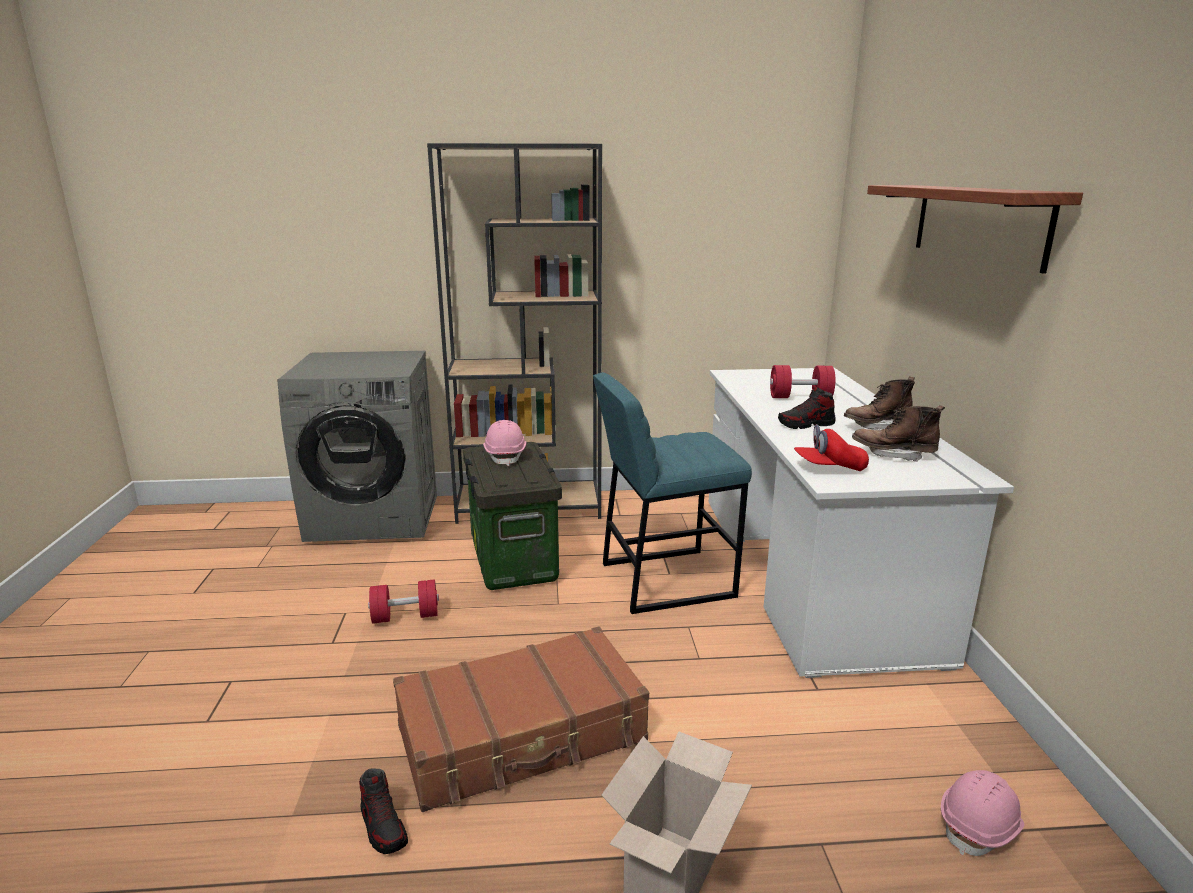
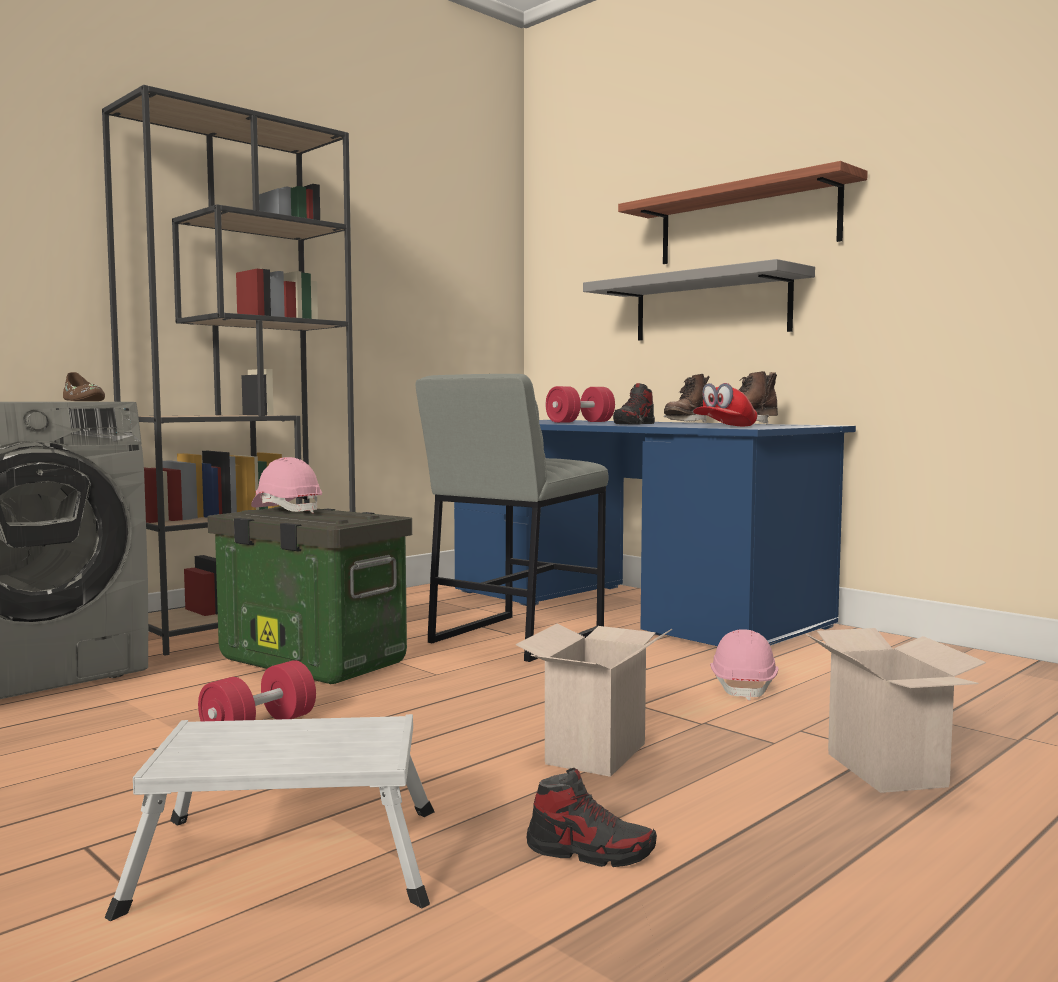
camera: 40 degrees left, 15 degrees down
brown suitcase [393,626,649,812] -> cardboard box [516,623,672,777]
blue stool [593,372,752,614] -> grey stool [416,374,608,662]
white desk [709,368,1014,678] -> blue desk [454,420,856,646]
pink hard hat [941,770,1024,856] -> pink hard hat moved to [710,629,778,701]
none -> brown shoe [63,372,105,401]
none -> white step ladder [105,714,435,921]
none -> grey shelf [583,259,815,341]

